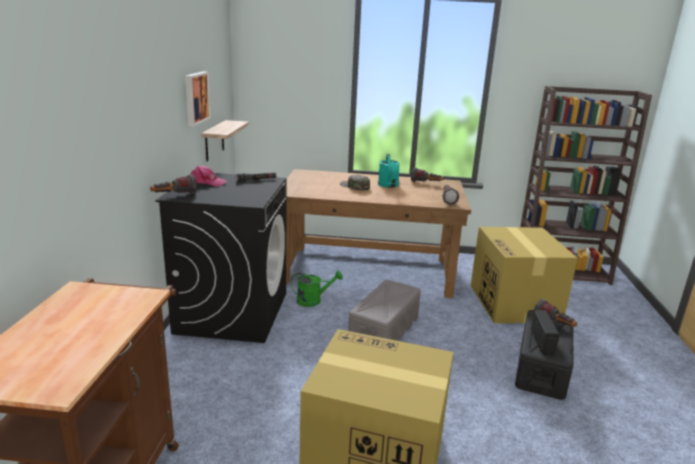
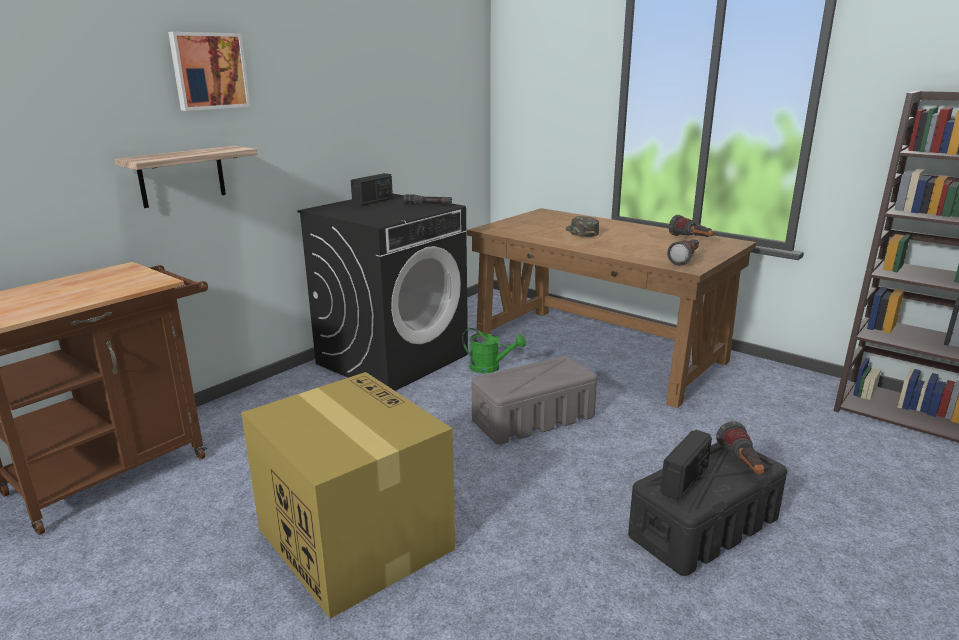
camera: 35 degrees right, 0 degrees up
flashlight [150,174,197,194] -> none
picture [185,72,211,126] -> picture moved to [168,32,250,111]
pink cap [191,165,226,187] -> radio [351,173,393,206]
shelf [201,120,249,161] -> shelf moved to [115,146,258,208]
turquoise watering can [378,154,400,188] -> none
cardboard box [470,227,578,323] -> none

